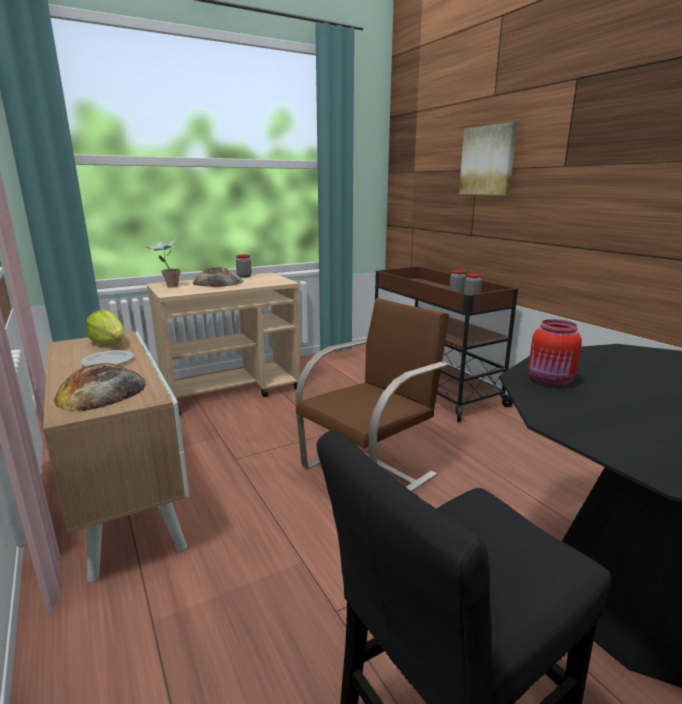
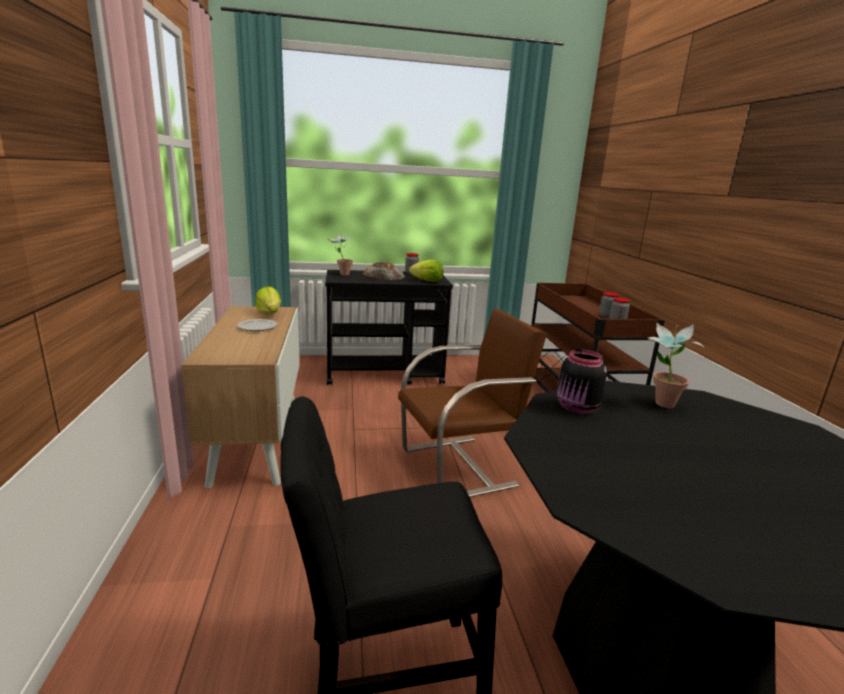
camera: 20 degrees right, 0 degrees up
bread [53,363,146,412] -> none
beige cart [147,273,301,416] -> black cart [325,270,453,385]
picture [459,122,517,195] -> none
red jar [529,319,582,386] -> black jar [557,349,607,414]
none -> lettuce [409,259,444,282]
none -> potted plant [648,323,704,408]

